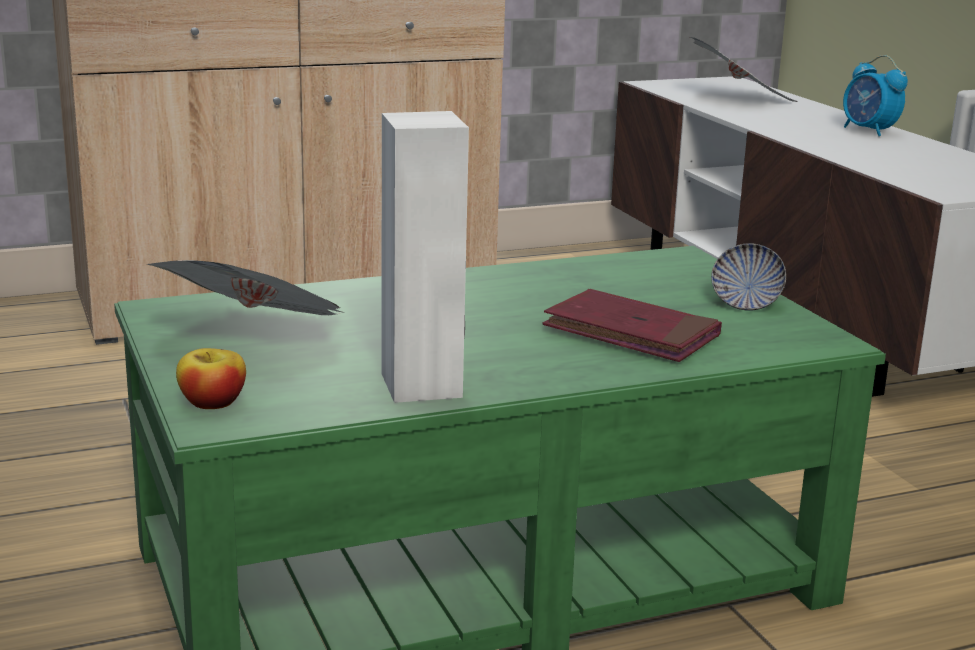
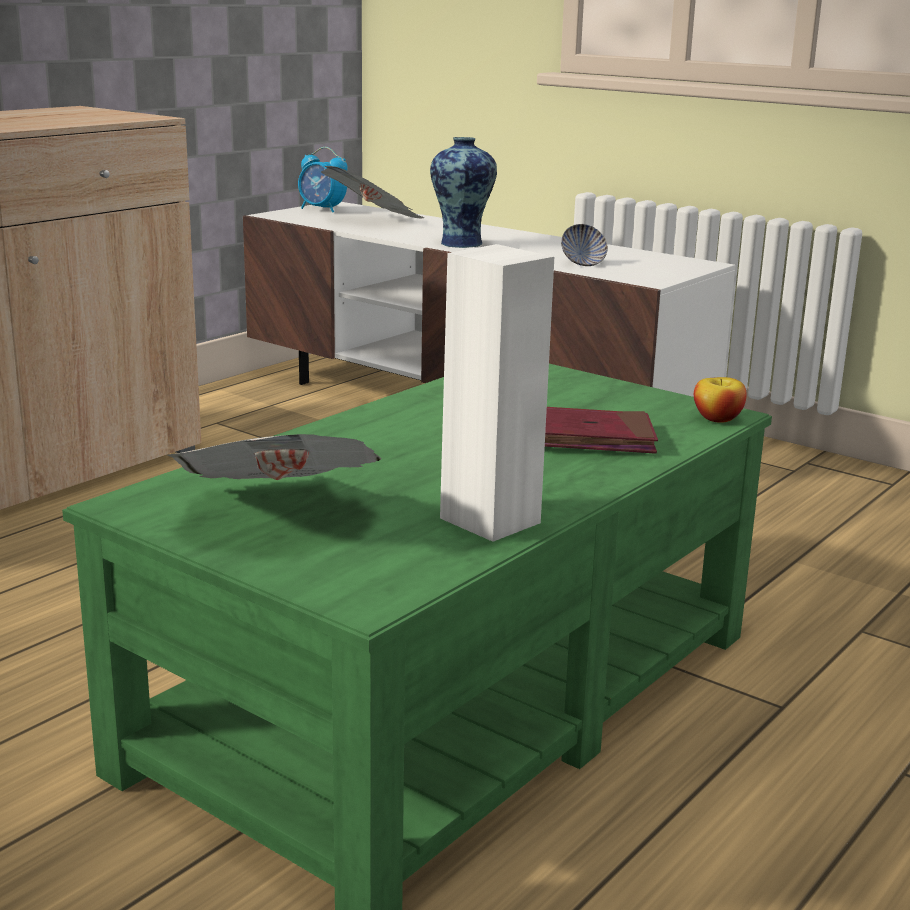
camera: 30 degrees left, 0 degrees up
apple [176,348,246,409] -> apple moved to [694,377,747,423]
bowl [711,243,786,310] -> bowl moved to [561,224,608,266]
alarm clock [843,55,908,136] -> alarm clock moved to [298,147,348,212]
none -> vase [430,137,497,248]

